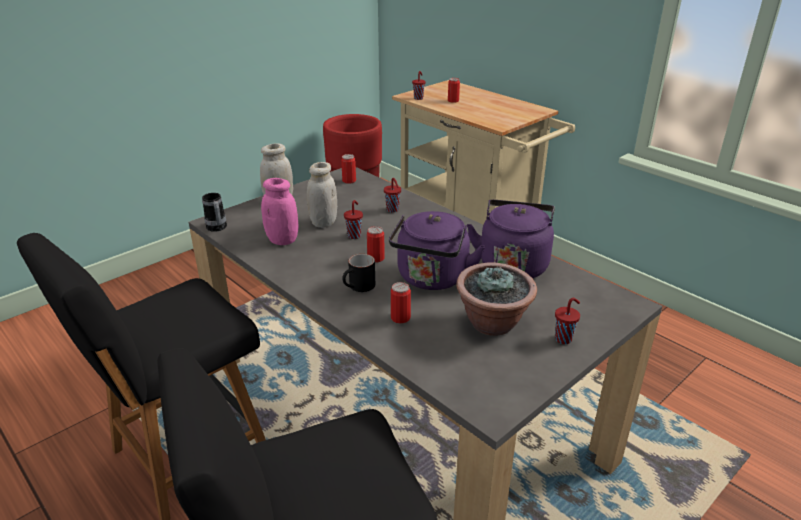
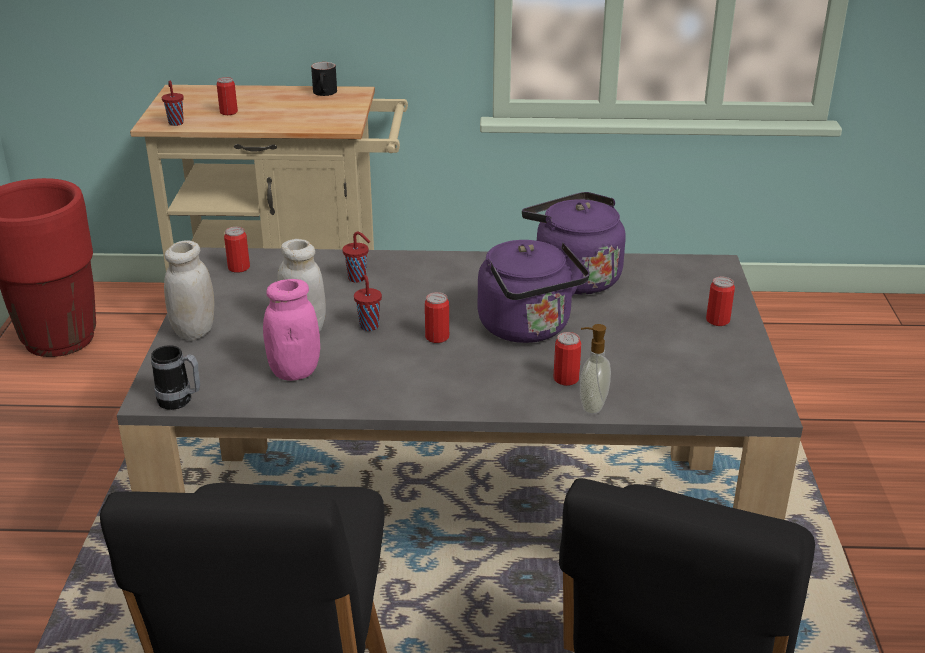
camera: 45 degrees left, 0 degrees up
black mug [342,254,375,292] -> black mug moved to [311,62,337,96]
potted plant [456,262,537,336] -> none
red cup [555,298,580,344] -> can [706,277,735,326]
none -> soap dispenser [580,324,611,414]

